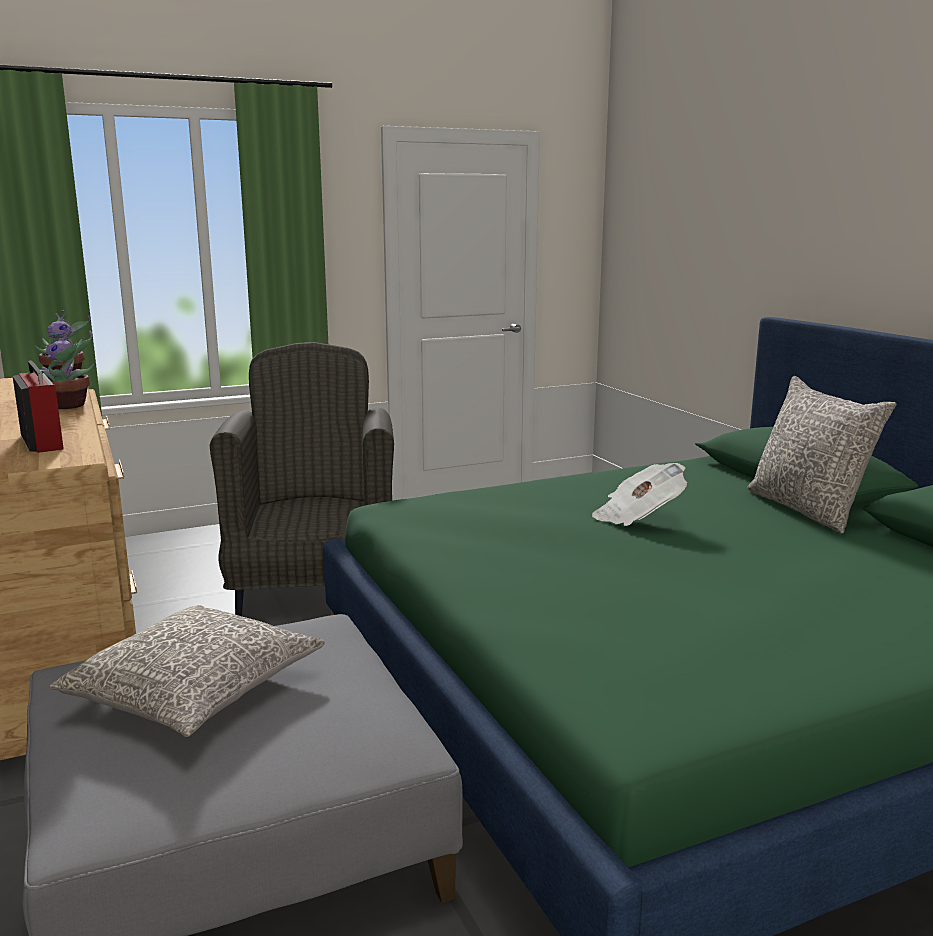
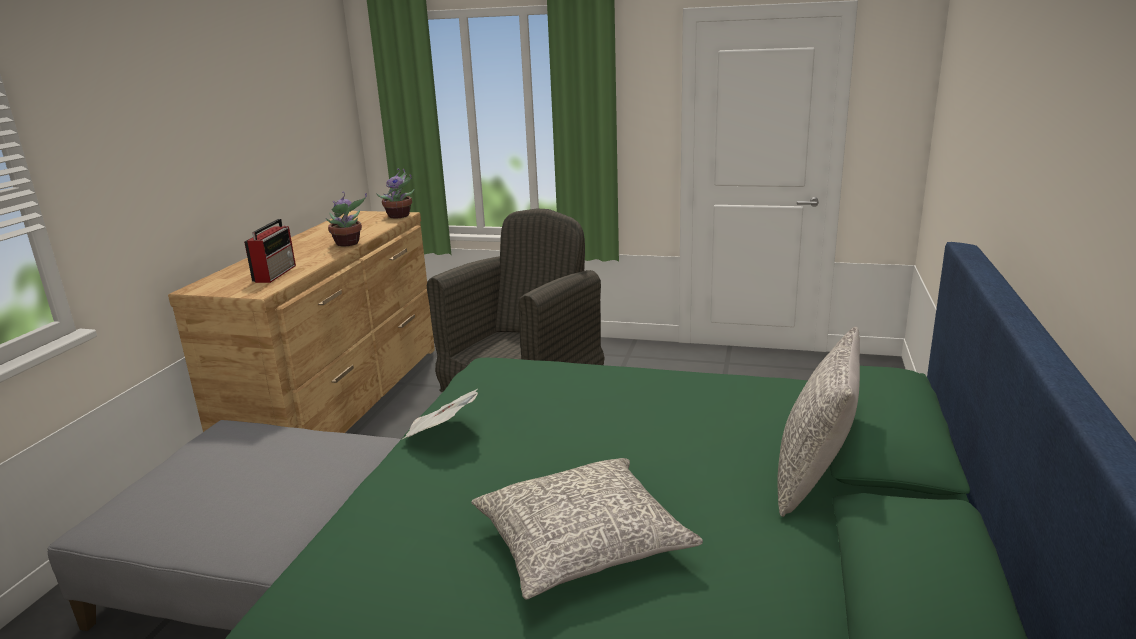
camera: 40 degrees right, 5 degrees up
grey pillow [50,605,325,737] -> grey pillow moved to [471,458,703,599]
newspaper [592,463,687,526] -> newspaper moved to [402,389,478,439]

